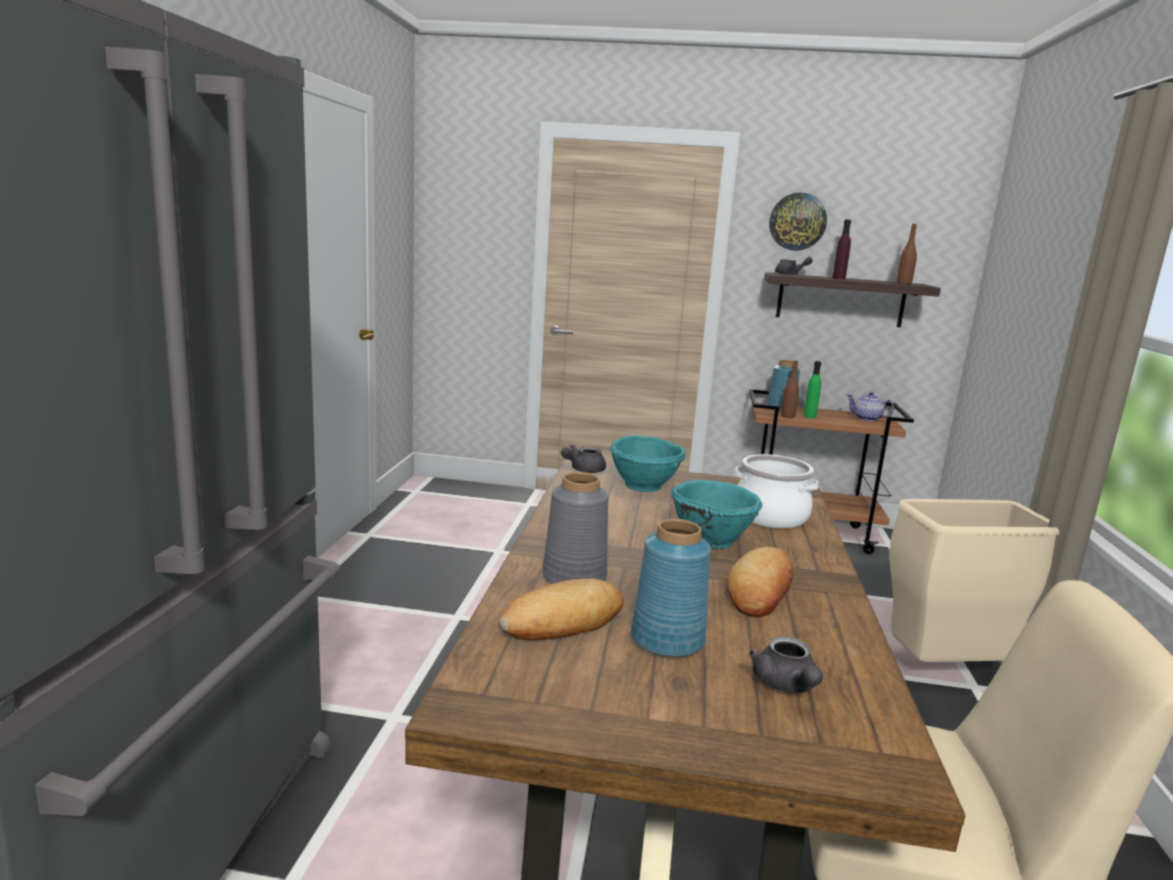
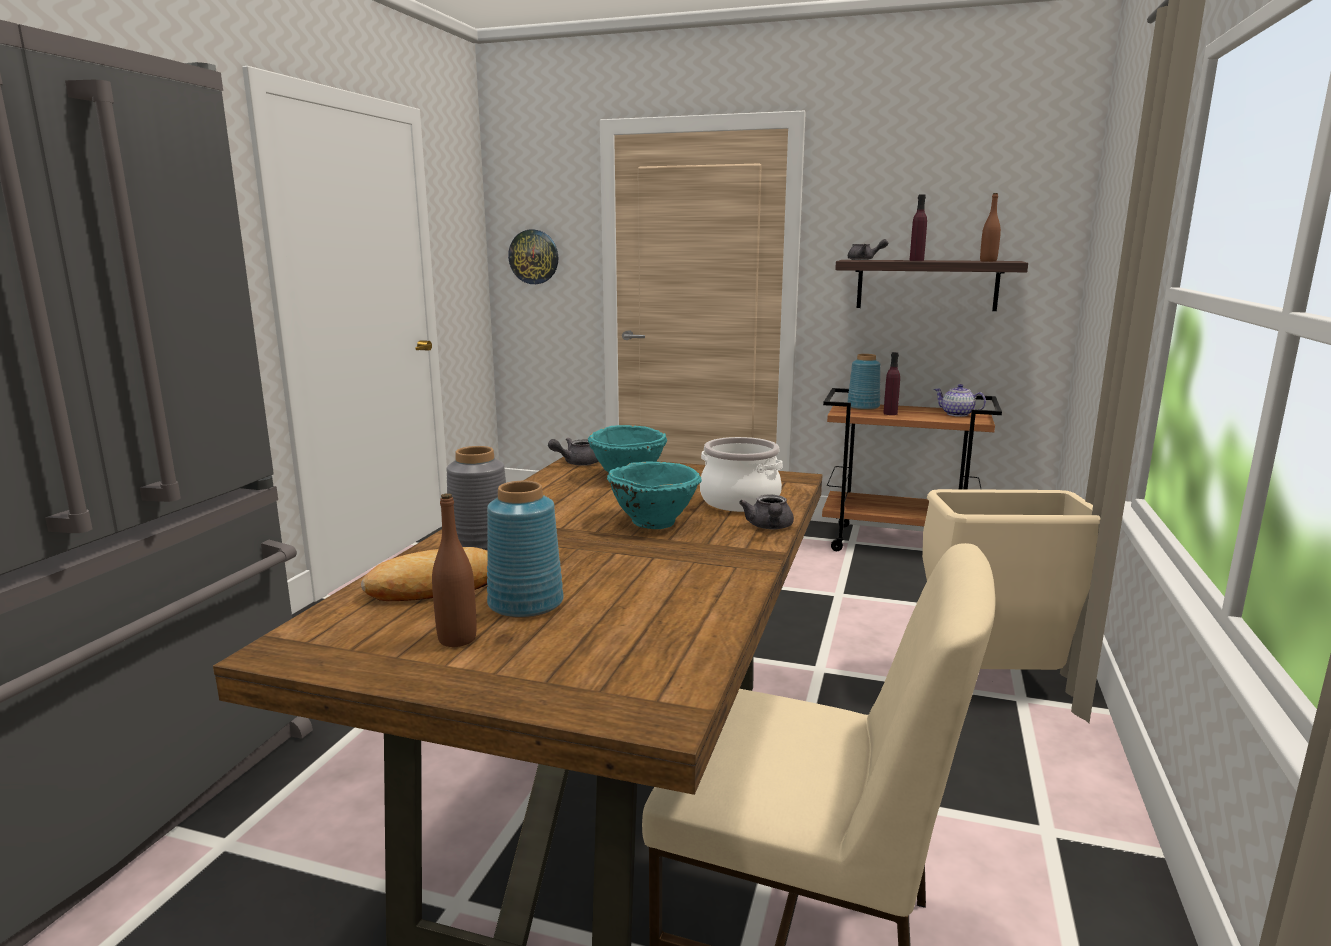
camera: 10 degrees right, 0 degrees up
bread [727,547,793,617] -> none
grey teapot [749,636,823,693] -> grey teapot moved to [739,494,794,529]
wall clock [769,193,827,251] -> wall clock moved to [508,230,558,284]
brown bottle [781,361,799,418] -> brown bottle moved to [432,493,477,647]
green bottle [803,361,821,418] -> purple bottle [883,352,900,415]

